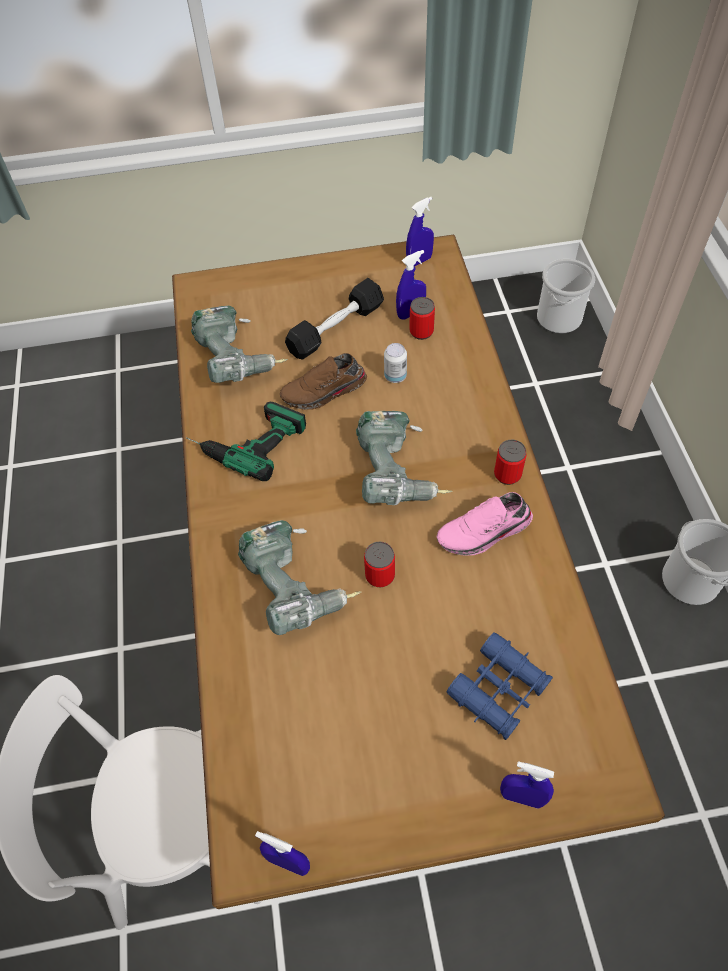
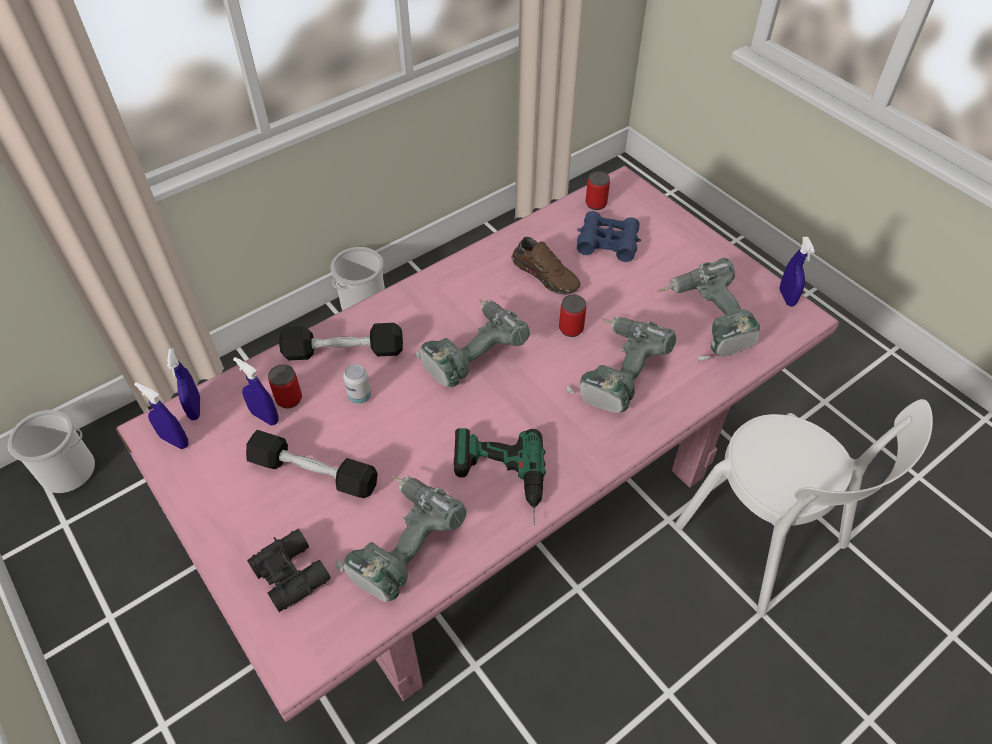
camera: 120 degrees left, 5 degrees down
brown dining table [172,235,665,909] -> pink dining table [116,166,839,721]
brown shoe [280,353,367,410] -> brown shoe moved to [512,237,580,295]
pink shoe [437,492,533,556] -> none
can [494,440,527,485] -> can moved to [586,171,610,210]
blue spray bottle [500,761,554,808] -> blue spray bottle moved to [167,348,200,420]
none -> black binoculars [247,529,331,612]
none -> black dumbbell [279,323,403,360]
none -> power drill [657,258,760,361]

